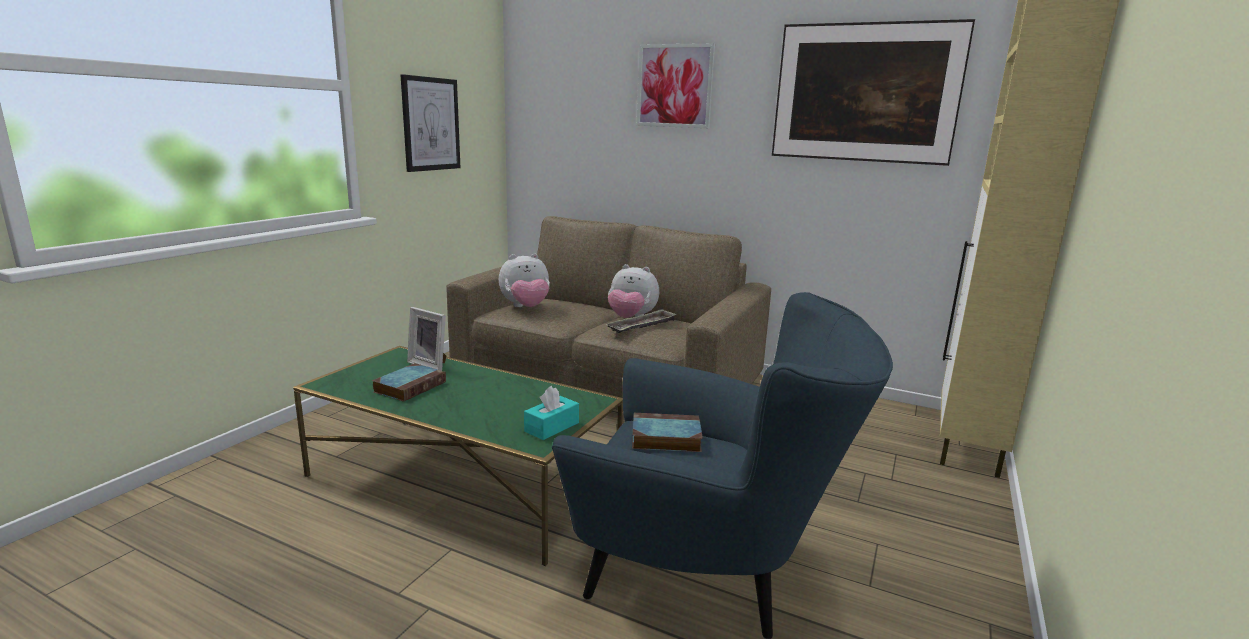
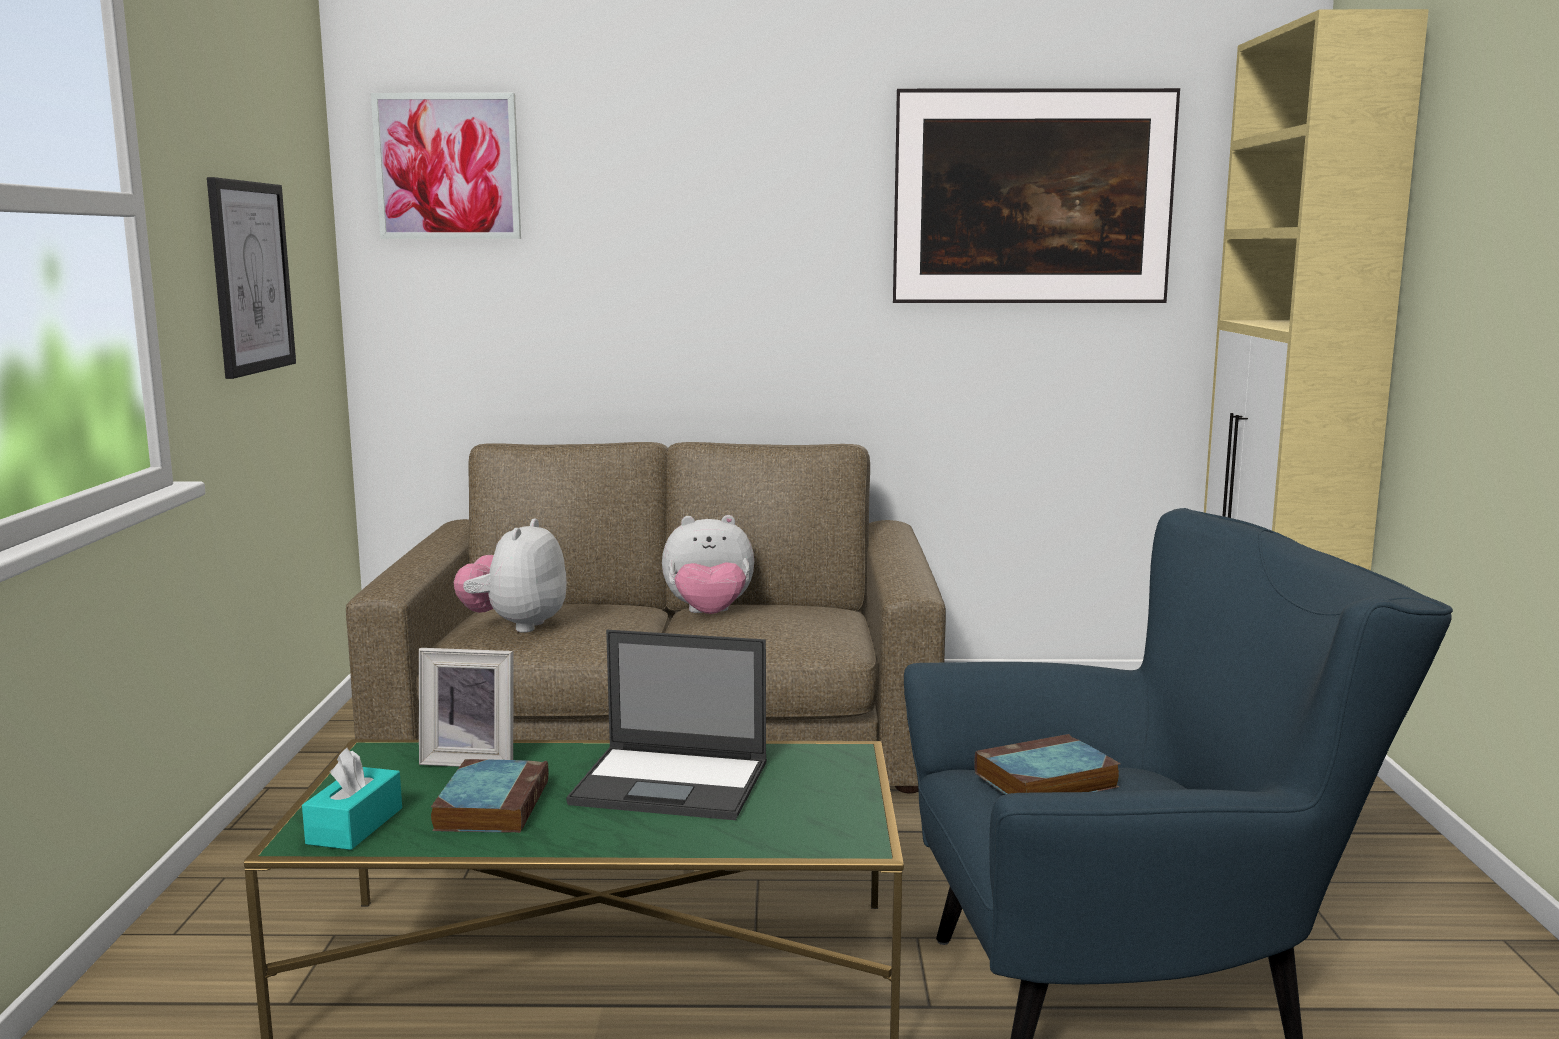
camera: 25 degrees left, 5 degrees down
plush toy [499,253,550,307] -> plush toy turned 150 degrees clockwise [454,518,567,633]
turquoise tissue box [524,386,579,440] -> turquoise tissue box moved to [302,748,402,850]
tray [606,309,677,333] -> none
picture [637,43,715,128] -> picture moved to [371,93,521,239]
none -> laptop [566,630,767,820]

